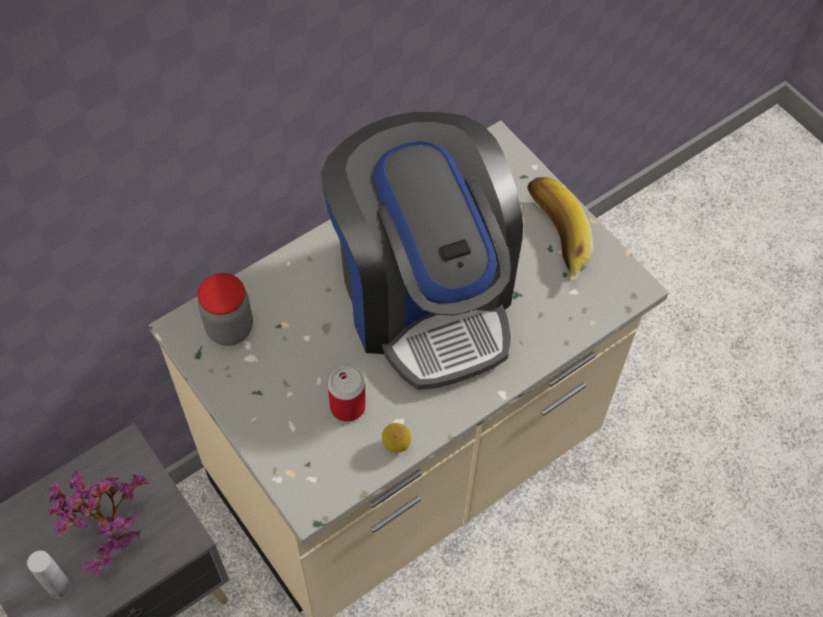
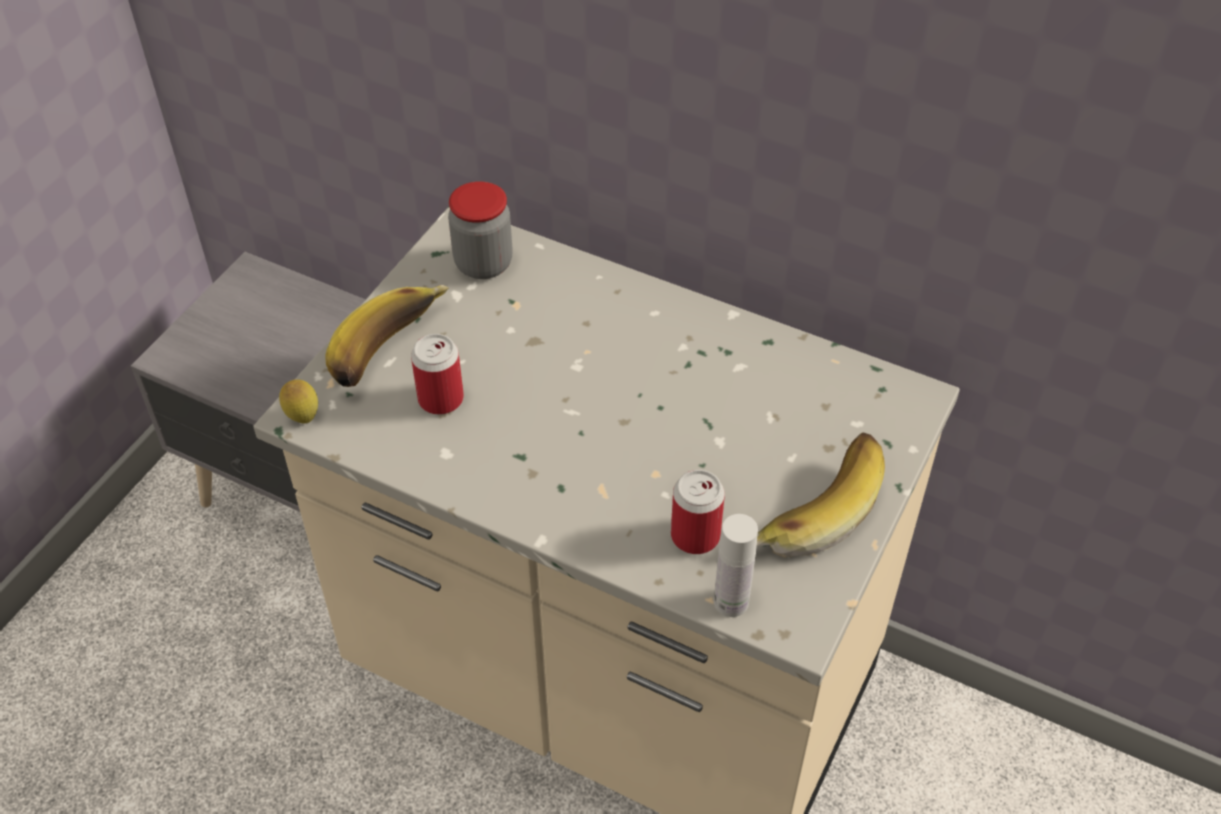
camera: 65 degrees right, 10 degrees down
white bottle [27,550,71,599] -> white bottle moved to [714,514,758,617]
potted plant [47,470,151,576] -> none
coffee machine [321,112,523,390] -> none
lemon [382,423,411,453] -> lemon moved to [279,379,318,424]
none -> banana [325,285,449,387]
none -> can [671,470,725,554]

